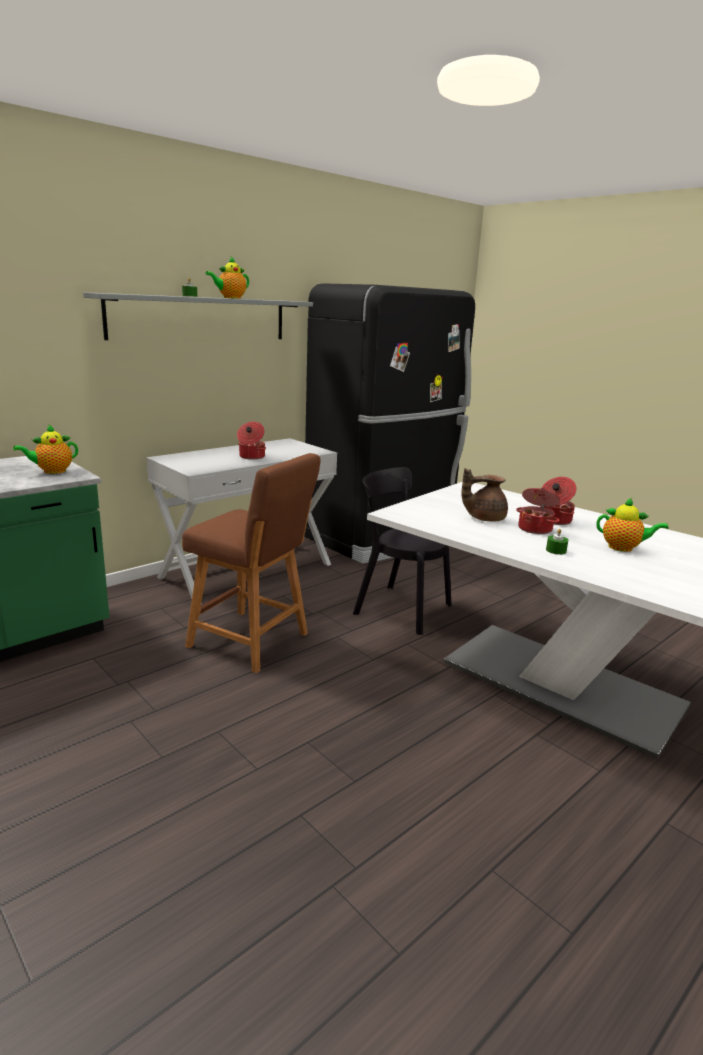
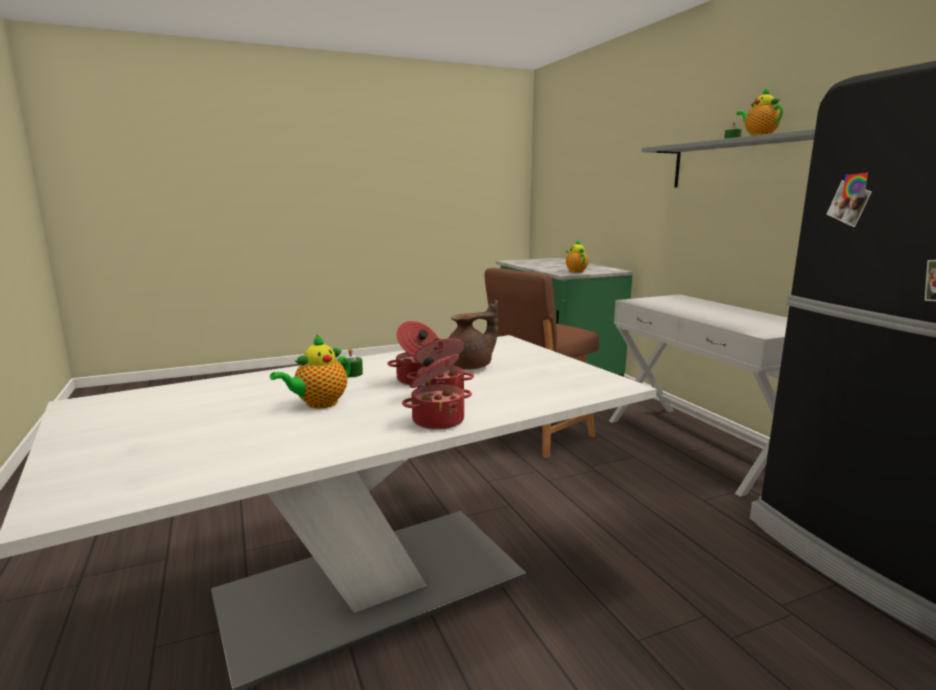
camera: 110 degrees right, 5 degrees down
cooking pot [237,422,266,460] -> cooking pot moved to [402,354,472,430]
black chair [353,467,452,635] -> none
brown teapot [461,468,508,521] -> brown teapot turned 45 degrees clockwise [449,300,498,370]

